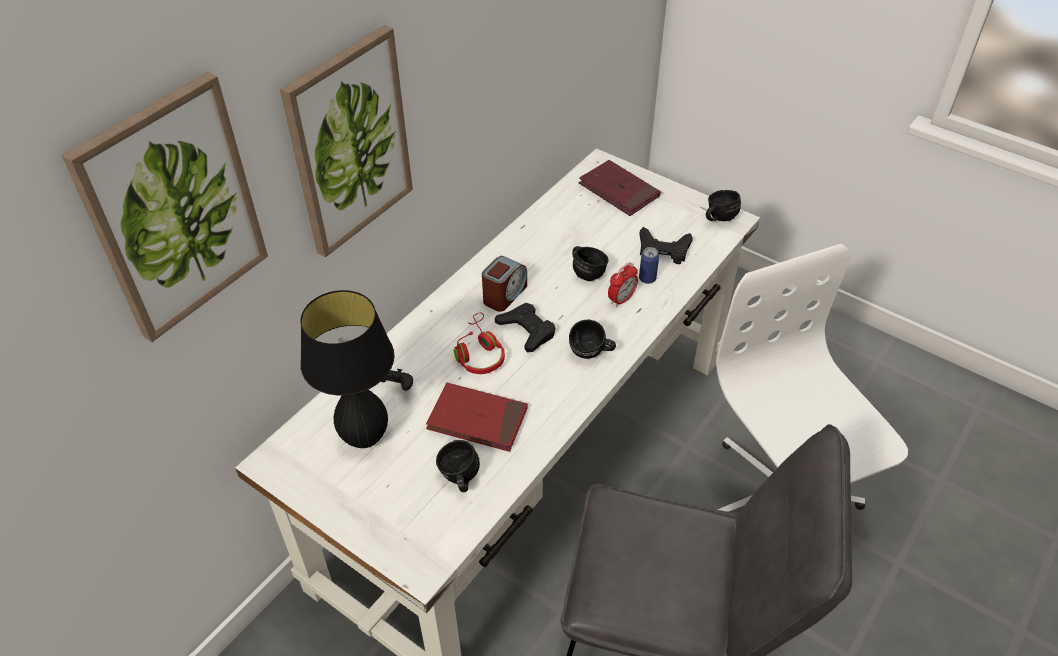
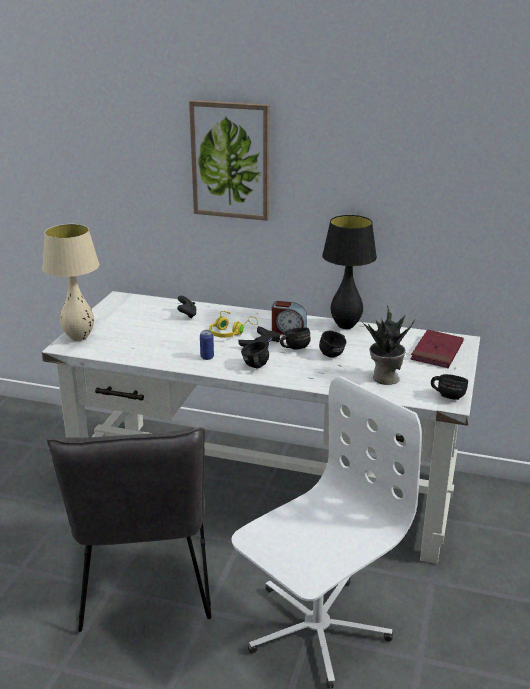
camera: 70 degrees right, 20 degrees down
picture [61,72,268,342] -> none
black table lamp [300,290,394,448] -> black table lamp moved to [322,215,377,329]
red book [426,383,528,452] -> none
black mug [436,440,480,492] -> black mug moved to [280,327,311,349]
red headphones [454,312,505,374] -> yellow headphones [209,311,258,338]
alarm clock [608,263,638,307] -> none
black game controller [639,227,693,264] -> potted plant [362,306,415,385]
can [639,247,659,284] -> can moved to [200,330,214,360]
none -> beige table lamp [42,224,99,341]

